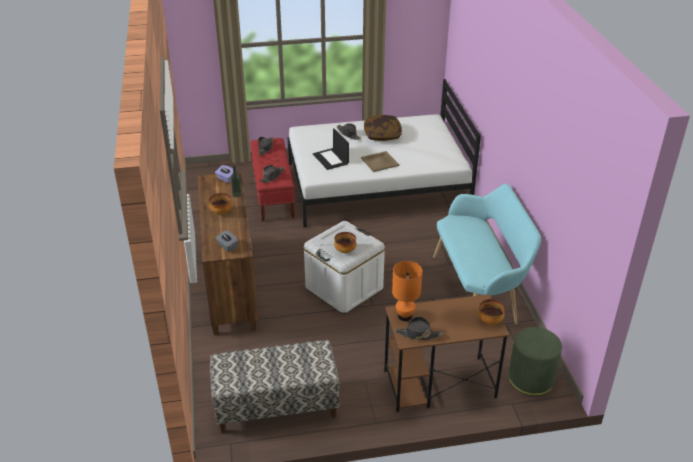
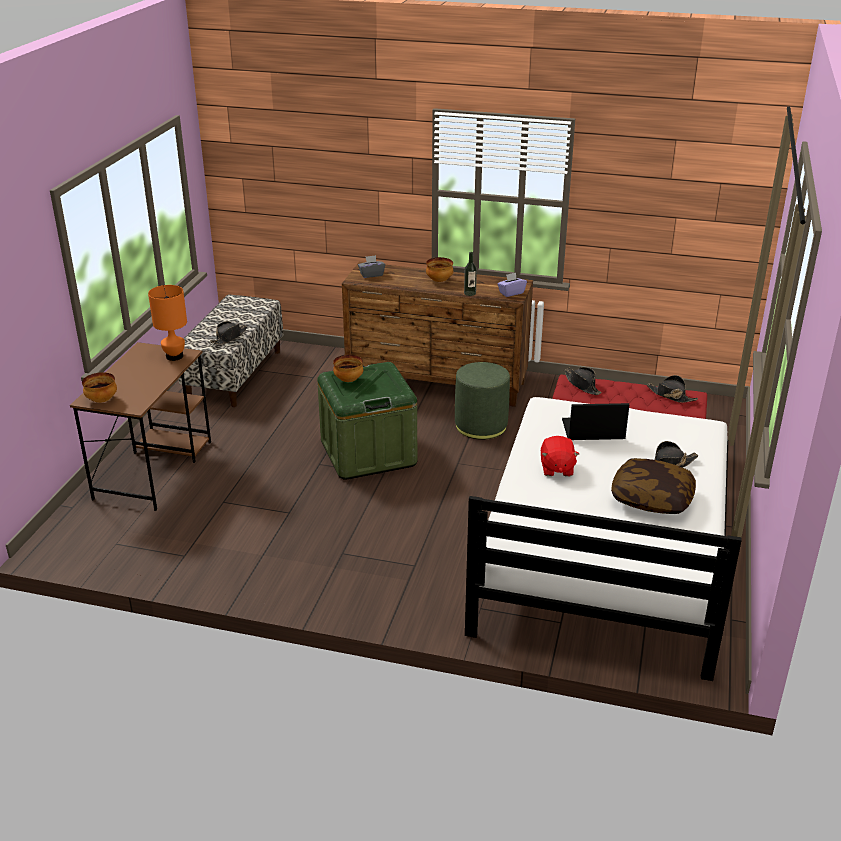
camera: 115 degrees right, 5 degrees down
white storage box [304,221,385,314] -> green storage box [317,362,417,480]
beige tray [361,151,399,172] -> red plush toy [541,436,579,477]
black hat [395,316,443,340] -> black hat moved to [210,321,247,345]
turquoise bench [433,184,541,324] -> none
green ottoman [509,327,562,396] -> green ottoman moved to [455,362,510,440]

